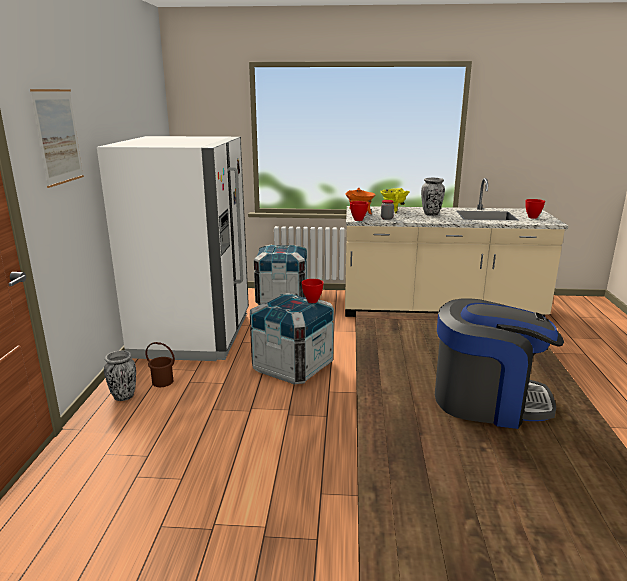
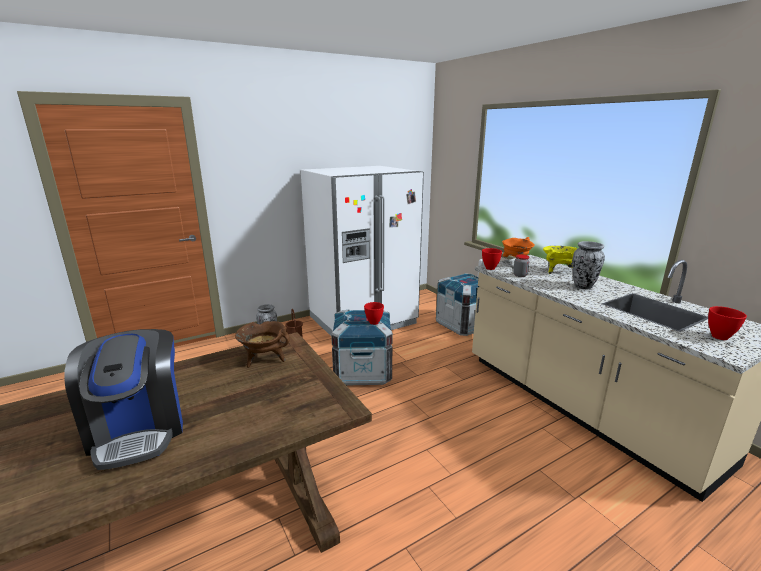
camera: 55 degrees right, 0 degrees up
picture [30,89,84,188] -> none
none -> brown cooking pot [235,321,290,368]

